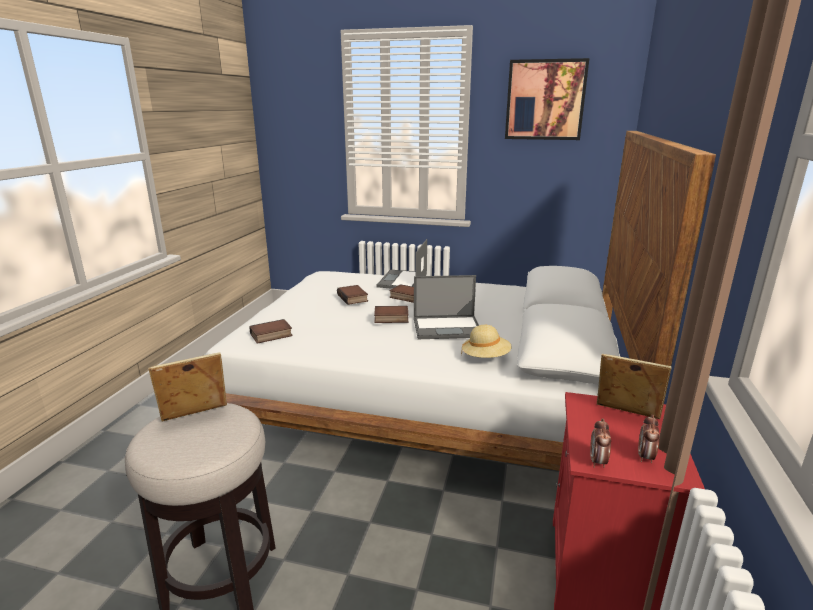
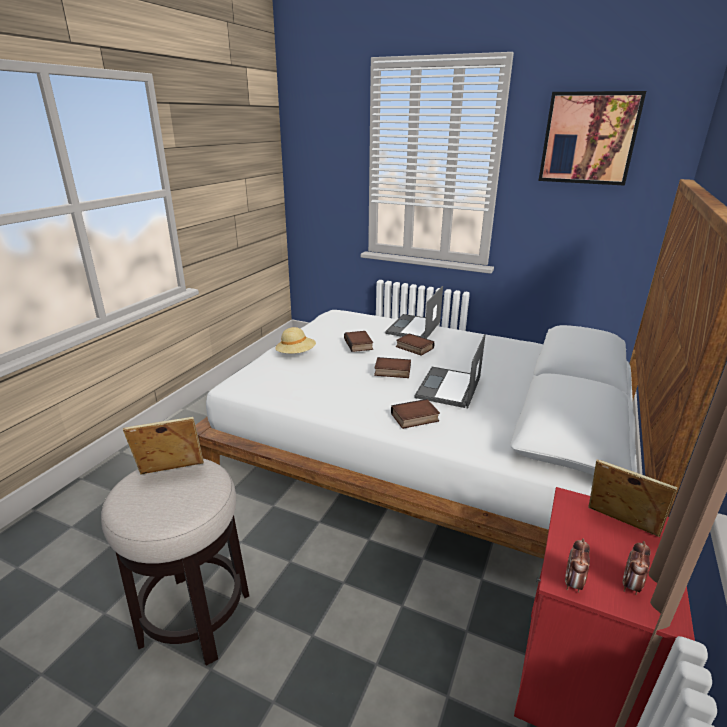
camera: 10 degrees right, 5 degrees up
book [249,319,293,344] -> book moved to [391,399,440,429]
laptop [414,275,479,339] -> laptop turned 105 degrees clockwise [414,334,485,409]
beige hat [461,325,512,358] -> beige hat moved to [275,327,316,353]

